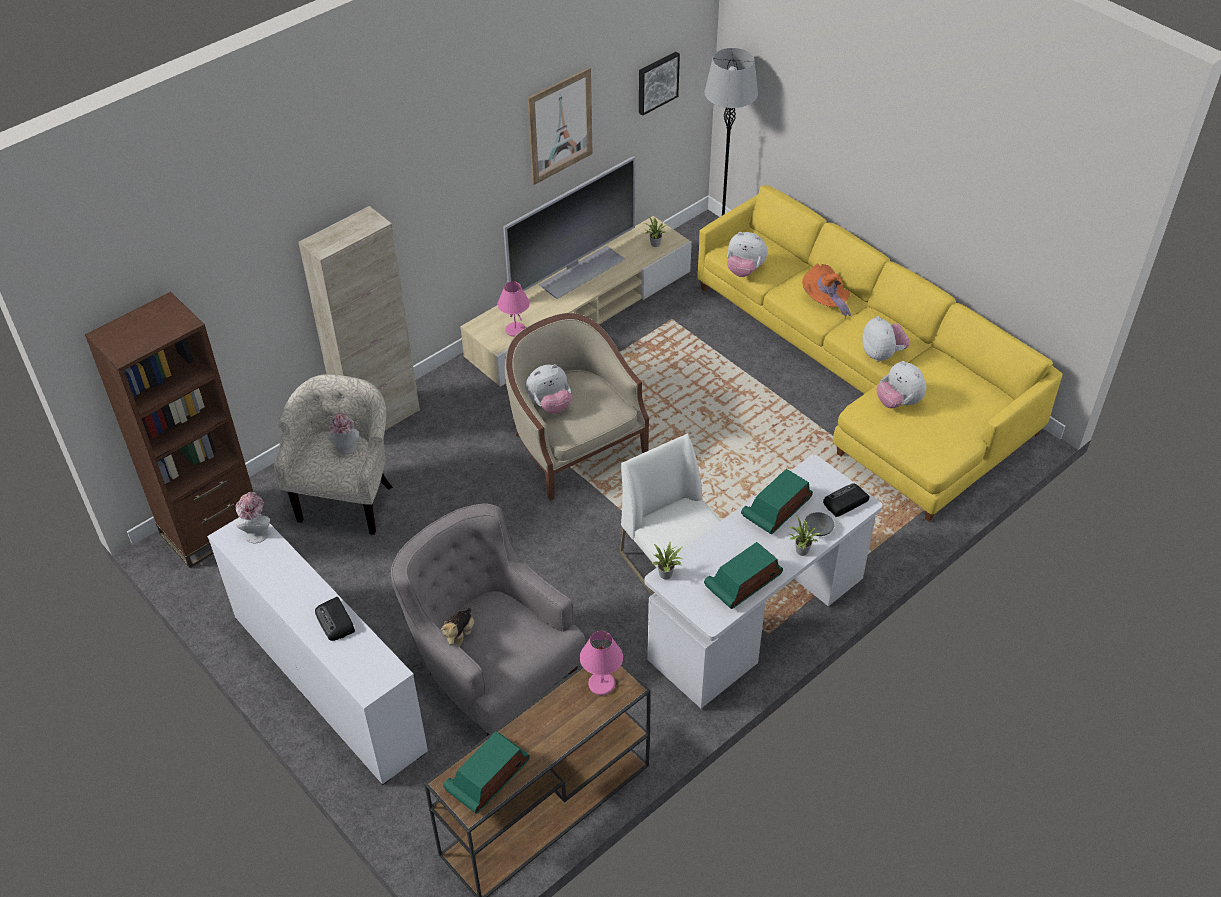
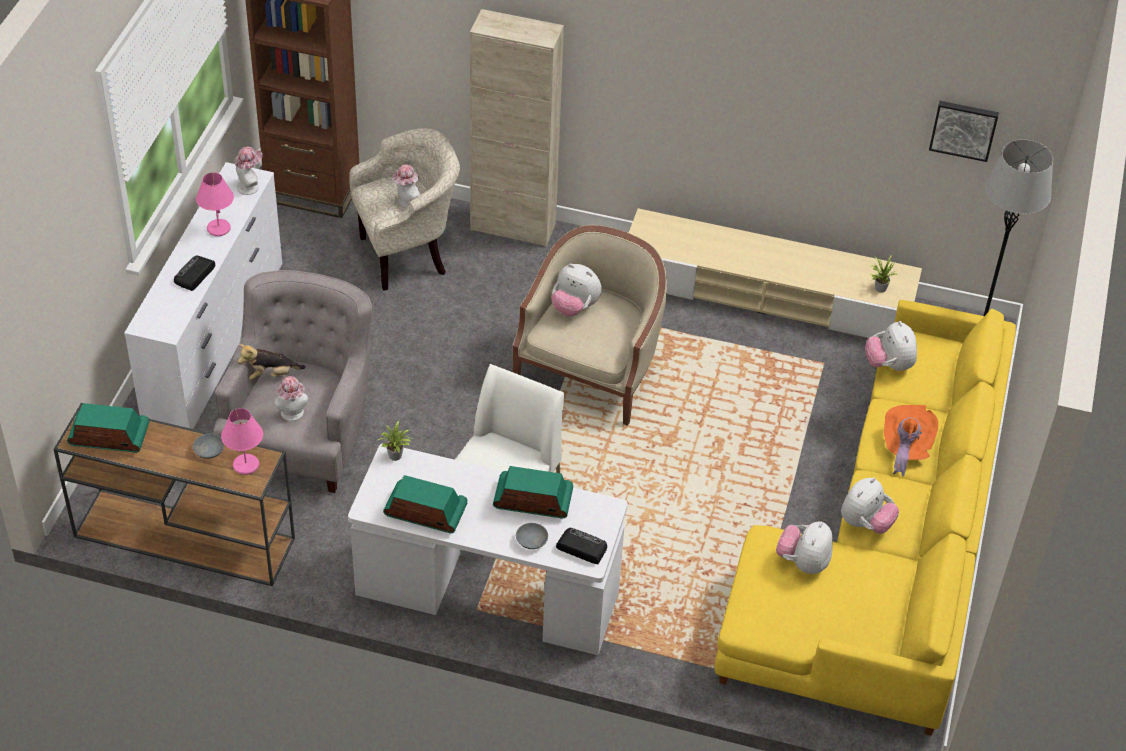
camera: 55 degrees right, 0 degrees up
pink table lamp [497,282,530,337] -> pink table lamp moved to [196,172,234,236]
television [503,156,636,299] -> none
picture [527,67,593,185] -> none
potted plant [788,515,820,556] -> none
none -> grey bowl [193,433,224,459]
none -> hat [274,376,308,421]

